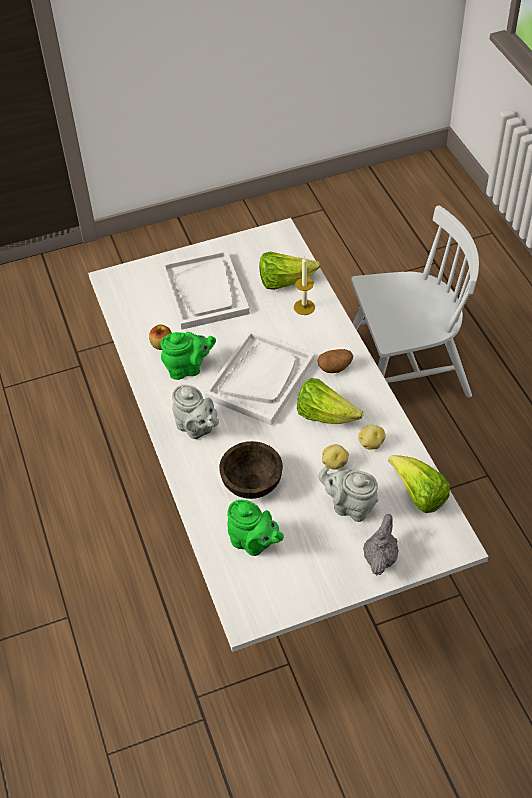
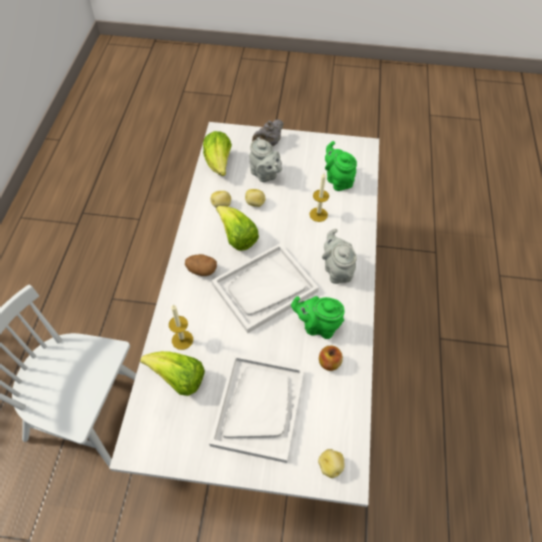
camera: 155 degrees left, 5 degrees up
brown bowl [219,441,283,499] -> candle [309,173,329,222]
none -> potato [318,449,344,478]

